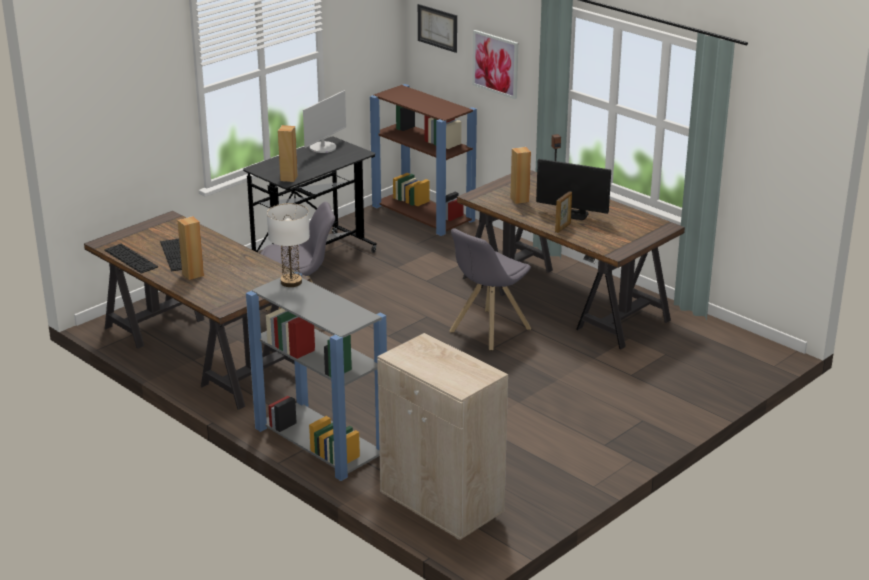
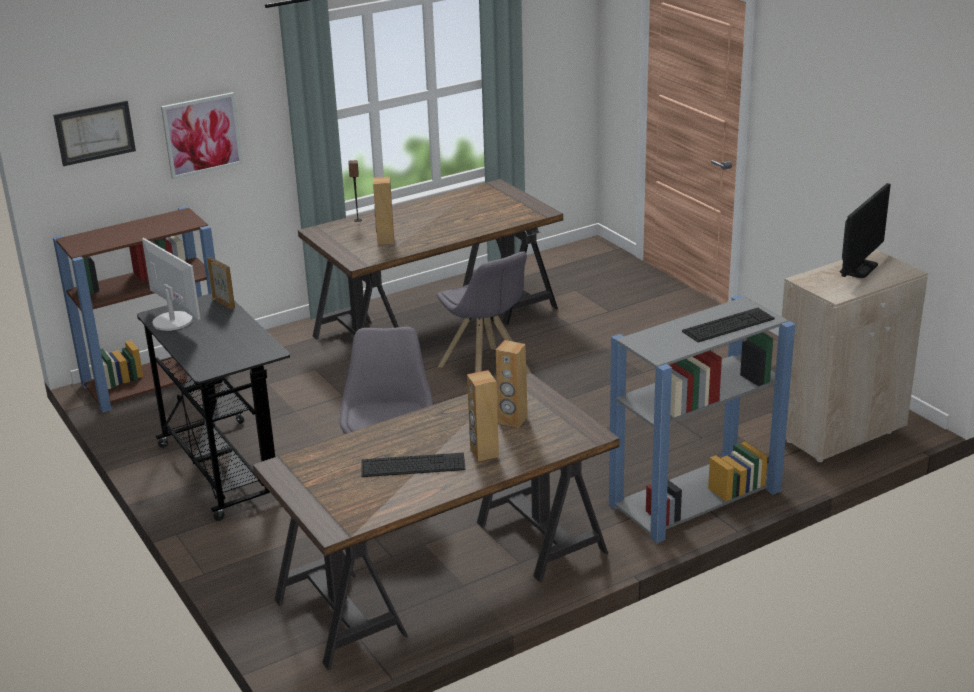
camera: 75 degrees left, 0 degrees up
keyboard [104,244,158,274] -> keyboard moved to [682,308,775,342]
table lamp [267,203,310,287] -> none
brown speaker [278,125,298,182] -> brown speaker moved to [496,340,528,428]
monitor [536,159,611,220] -> monitor moved to [840,183,891,278]
picture frame [555,191,572,233] -> picture frame moved to [207,257,235,309]

